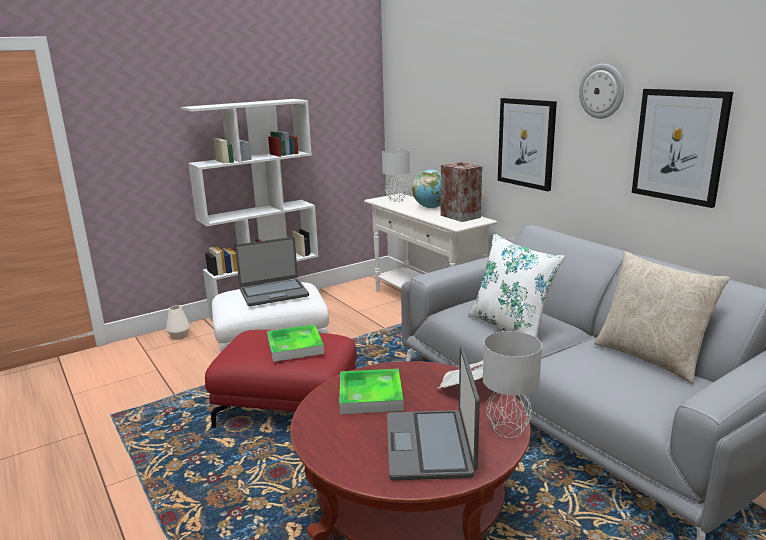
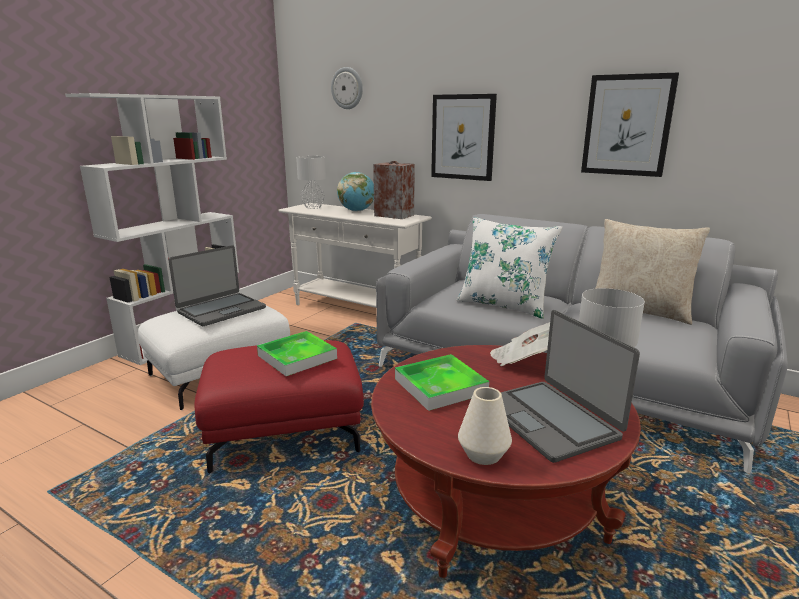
camera: 25 degrees left, 0 degrees up
white vase [166,305,190,339] -> white vase moved to [458,387,512,465]
wall clock [579,64,624,119] -> wall clock moved to [331,67,363,109]

